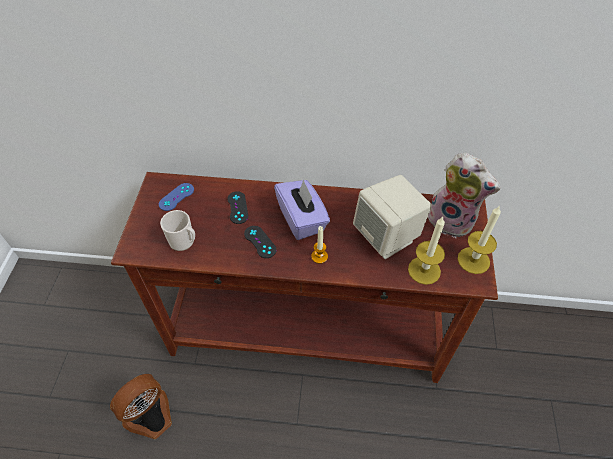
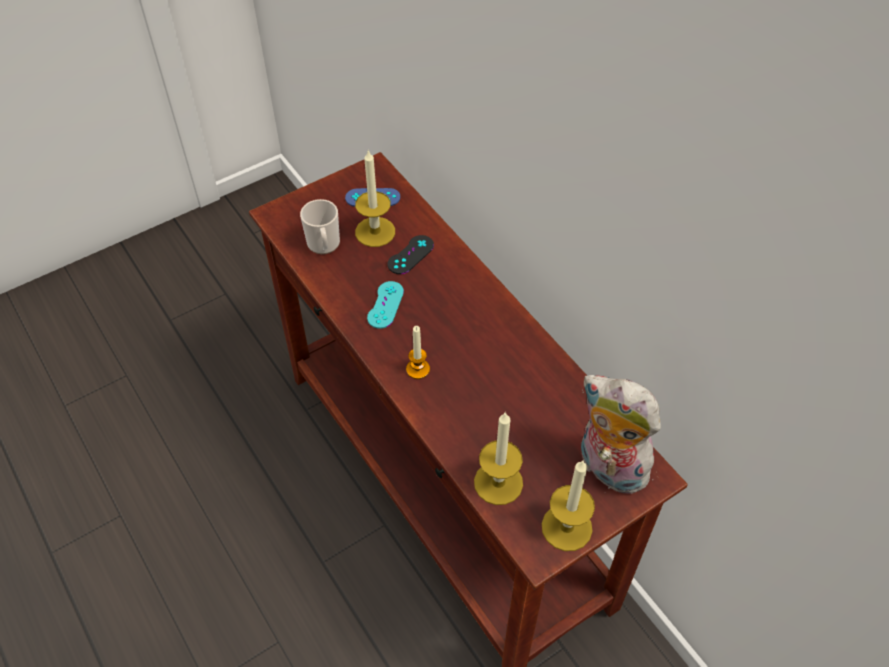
camera: 50 degrees right, 0 degrees up
fan [110,374,172,439] -> none
black game controller [244,226,277,258] -> turquoise game controller [367,281,404,329]
purple tissue box [274,180,330,240] -> none
beige speaker [353,175,432,259] -> none
plush toy [428,153,501,238] -> plush toy turned 135 degrees clockwise [581,375,661,494]
none -> candle [355,150,395,247]

